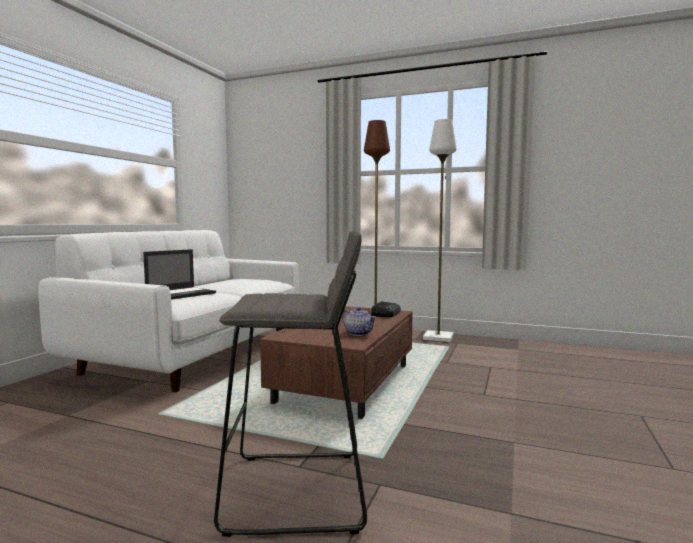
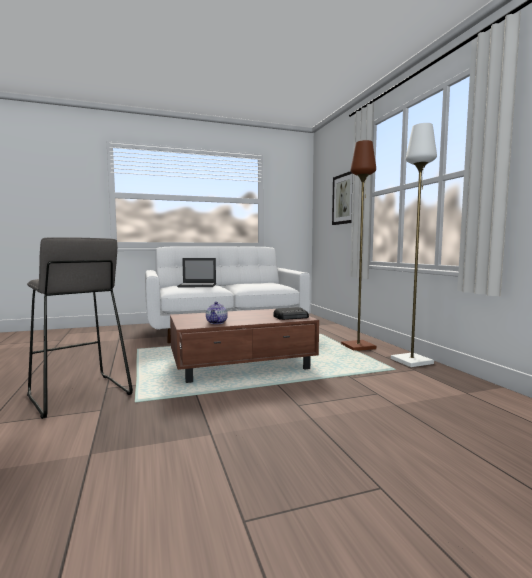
camera: 50 degrees right, 0 degrees up
none -> picture [332,171,353,225]

